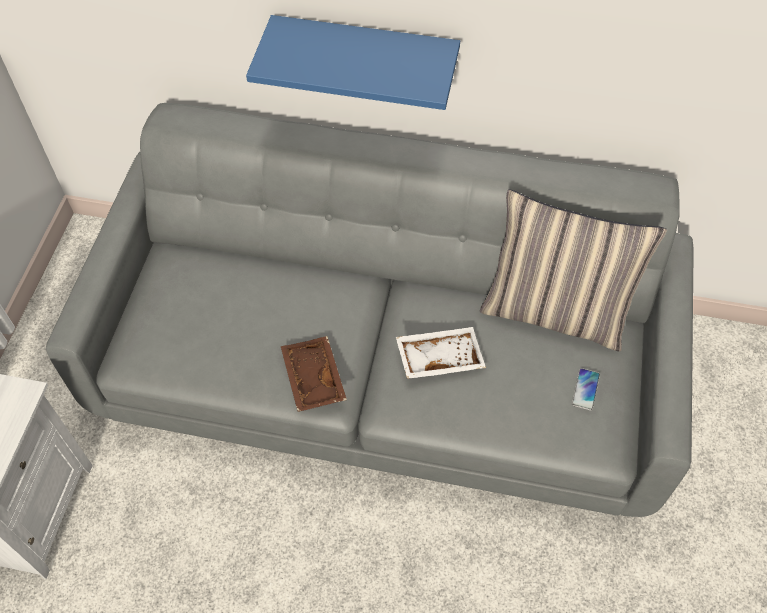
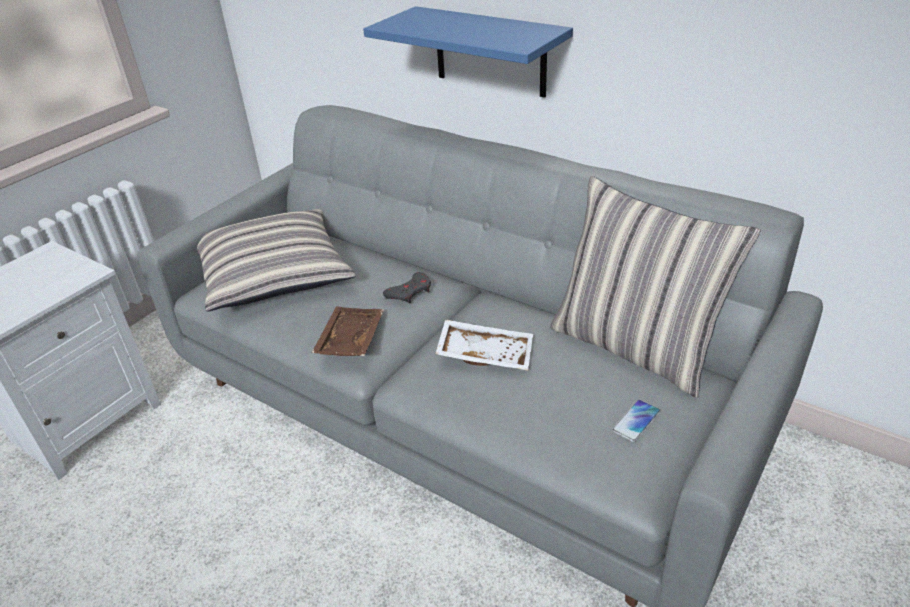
camera: 25 degrees right, 20 degrees down
none -> pillow [197,209,356,311]
none -> grey game controller [383,272,431,304]

